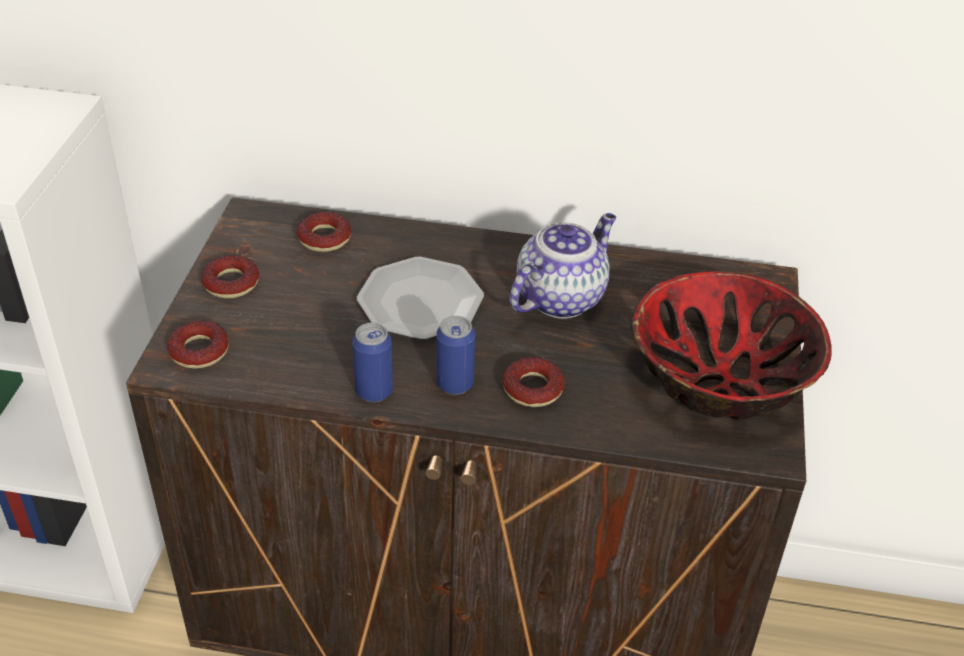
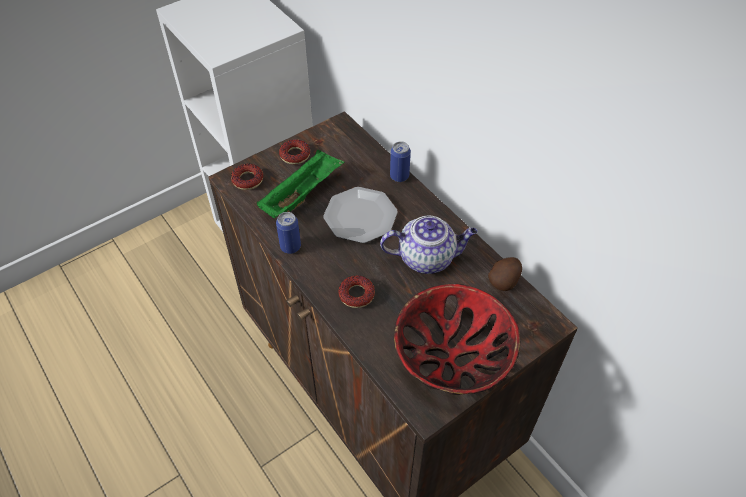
camera: 45 degrees right, 10 degrees up
donut [297,212,351,252] -> none
can [436,316,475,395] -> can moved to [390,141,411,182]
none -> green tray [257,150,344,218]
none -> potato [488,257,522,291]

